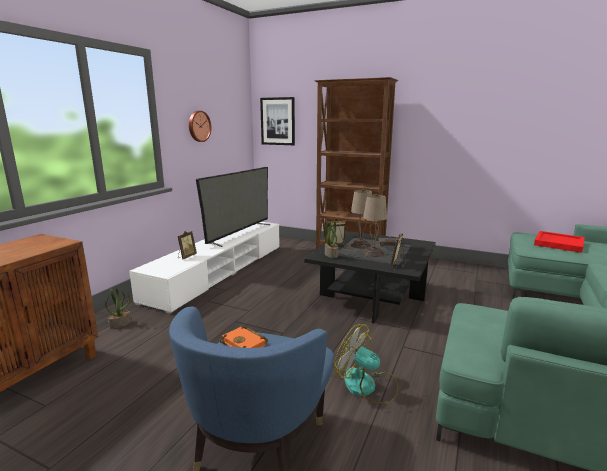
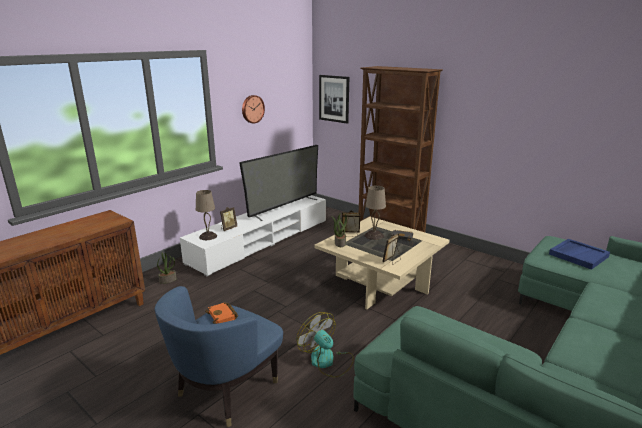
camera: 15 degrees right, 5 degrees up
black coffee table [304,231,436,323] -> beige coffee table [314,217,450,309]
beige table lamp [362,194,387,257] -> beige table lamp moved to [196,190,217,240]
red tray [534,231,585,253] -> blue tray [549,239,610,270]

